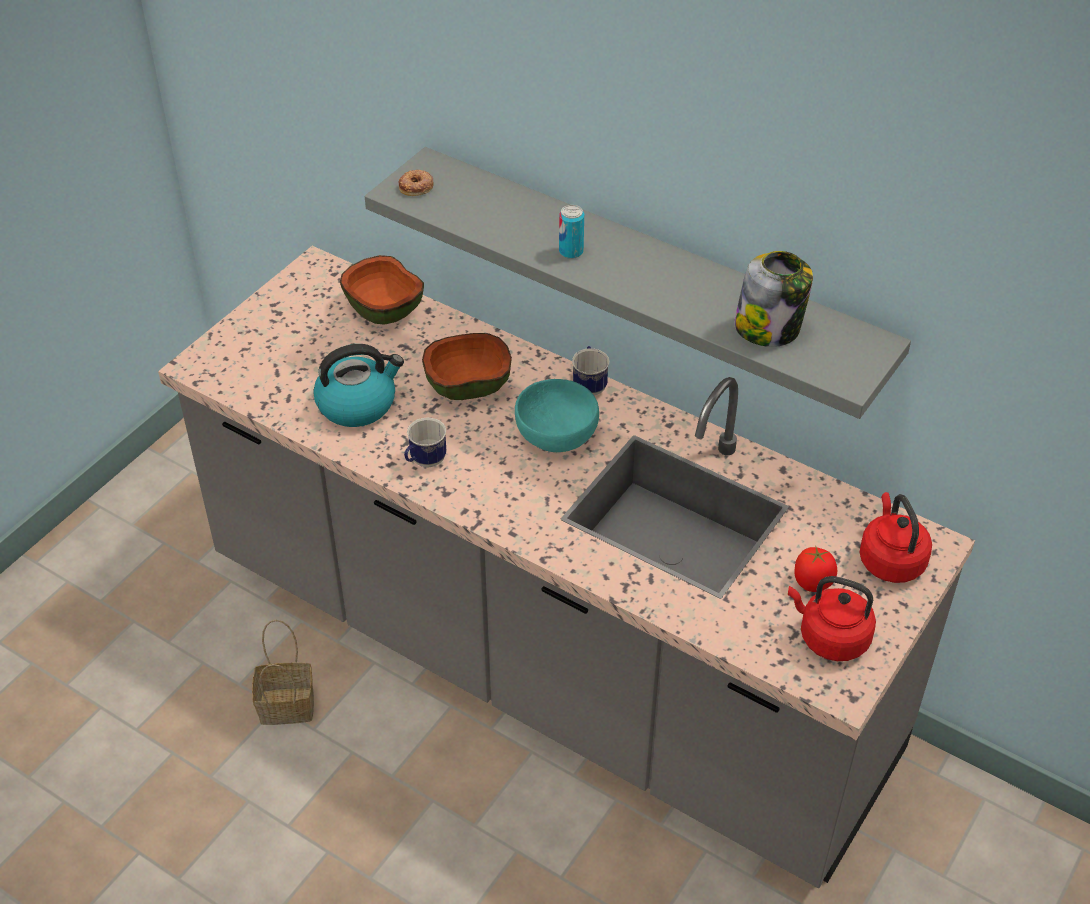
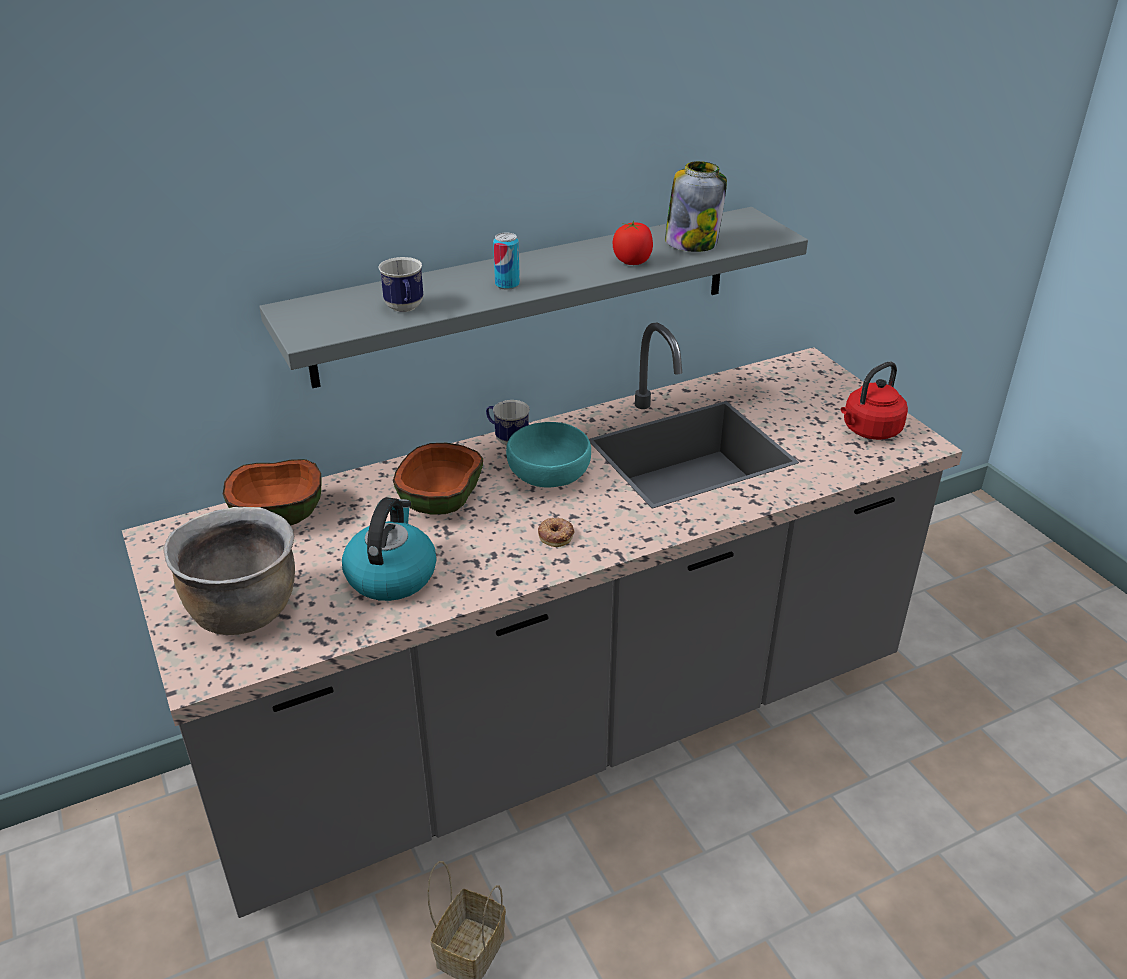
camera: 60 degrees left, 10 degrees down
donut [399,170,434,196] -> donut moved to [538,518,575,547]
mug [404,417,446,467] -> mug moved to [379,257,423,312]
tomato [794,547,837,592] -> tomato moved to [613,221,653,265]
red kettle [859,492,932,583] -> none
none -> brown cooking pot [163,507,295,635]

